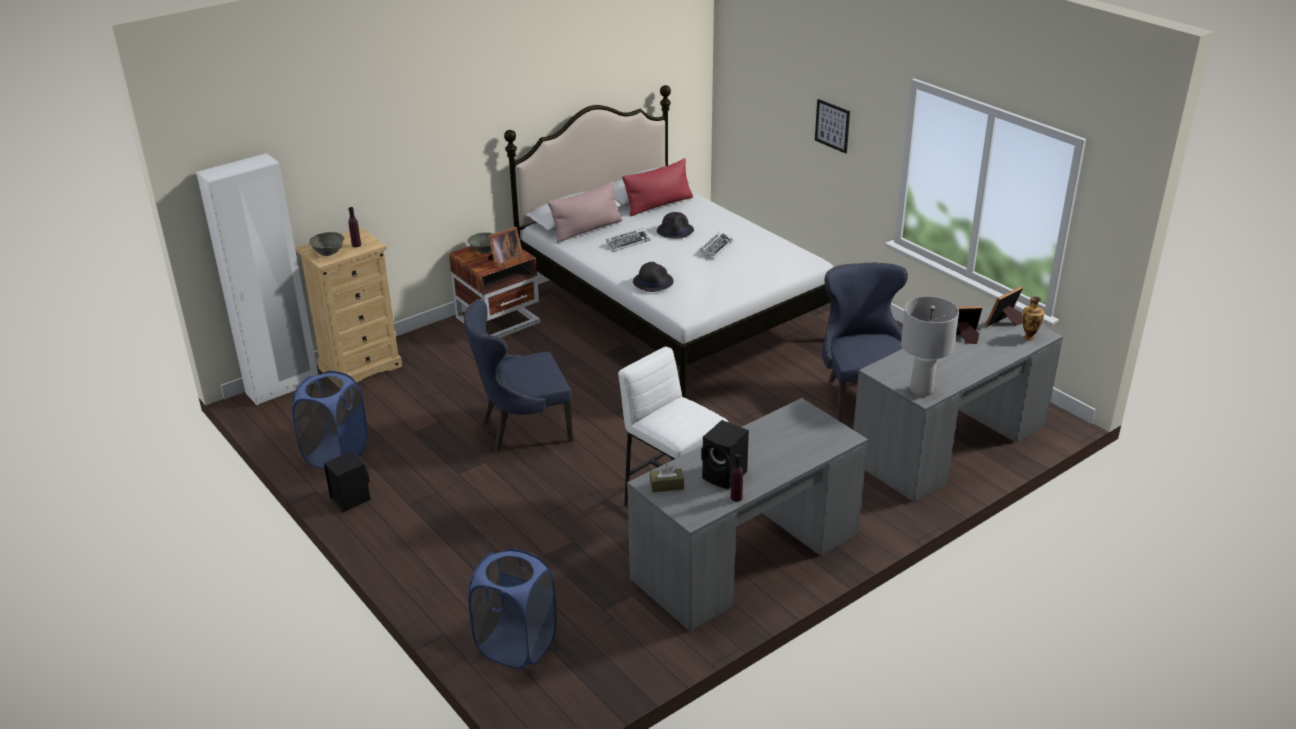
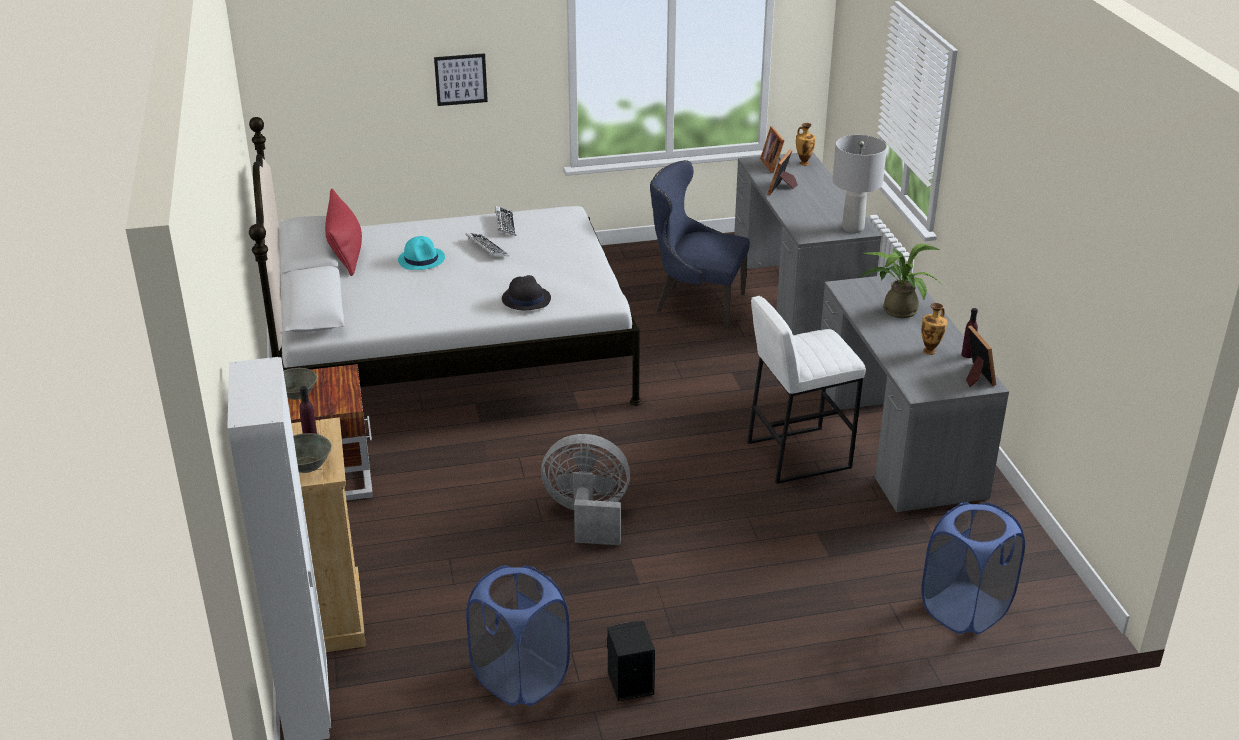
camera: 65 degrees left, 0 degrees up
blue chair [464,299,573,452] -> grey fan [541,434,630,545]
picture frame [488,227,524,267] -> picture frame moved to [966,325,996,387]
pink pillow [548,181,622,243] -> none
keyboard [605,228,651,252] -> keyboard moved to [495,206,516,236]
brown tissue box [650,465,684,492] -> none
black hat [657,212,694,239] -> turquoise hat [398,236,445,270]
black speaker [701,420,749,489] -> vase [921,303,947,355]
none -> potted plant [860,244,945,318]

